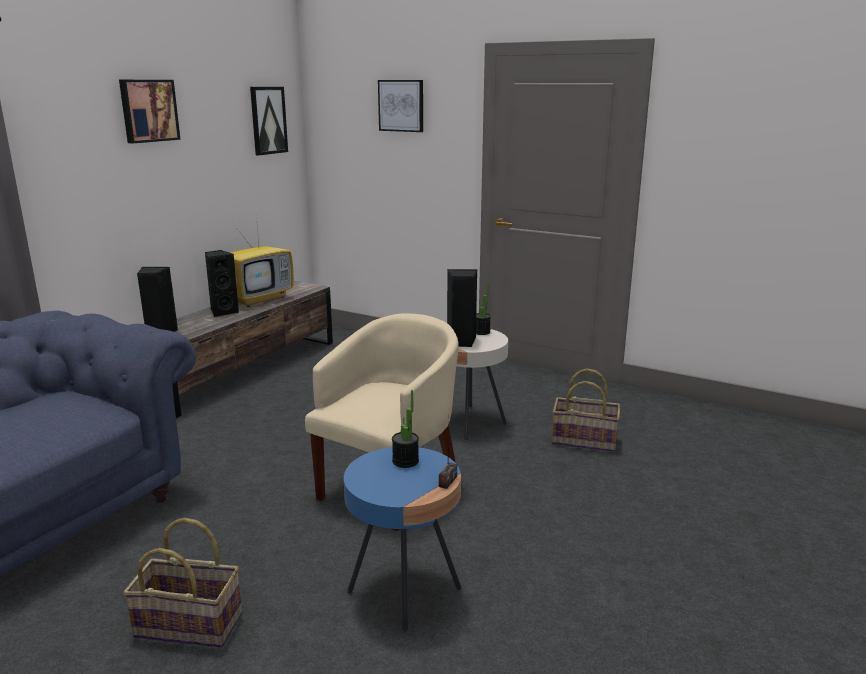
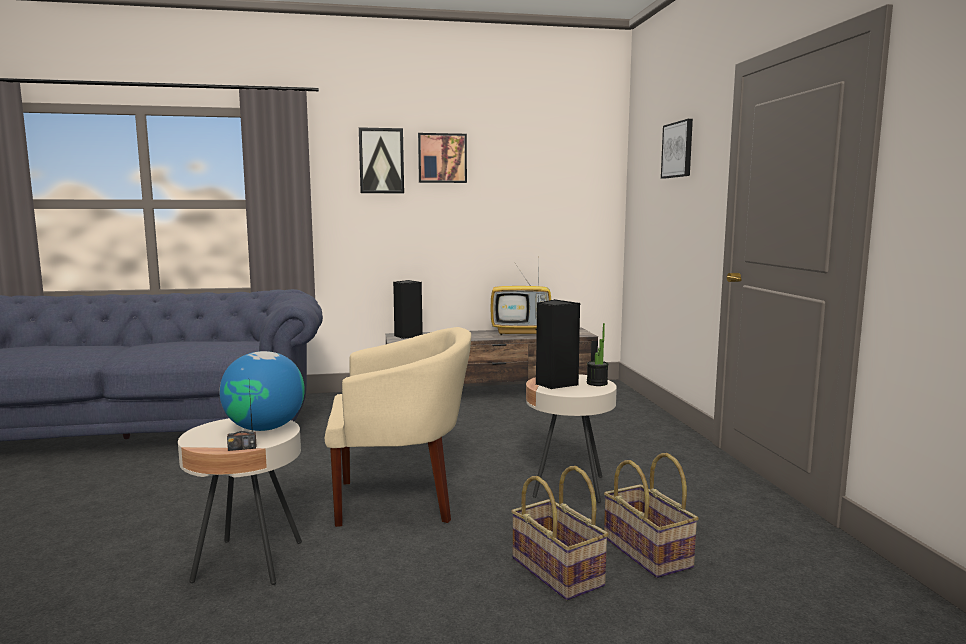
camera: 50 degrees right, 10 degrees down
basket [123,518,242,647] -> basket moved to [511,466,609,600]
black speaker [205,250,239,317] -> none
picture [250,87,288,155] -> picture moved to [359,127,404,193]
blue side table [344,447,461,631] -> beige side table [178,418,302,585]
potted plant [392,390,419,468] -> globe [219,351,305,431]

